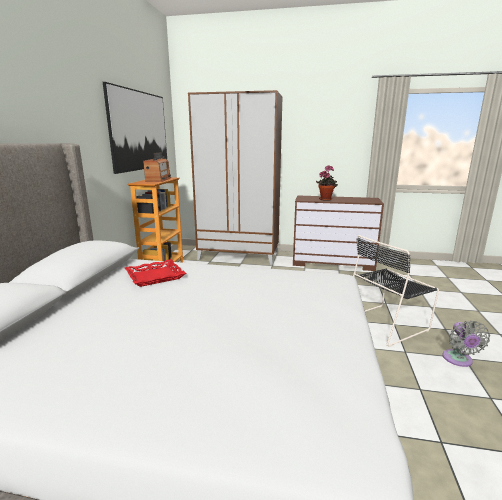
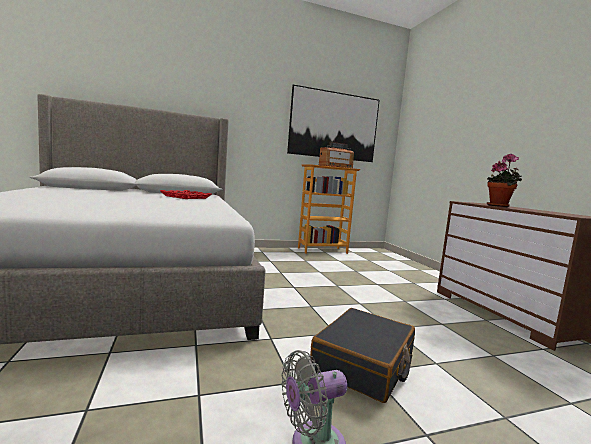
camera: 60 degrees right, 10 degrees down
brown wardrobe [188,90,283,265] -> none
black chair [353,235,439,347] -> black suitcase [310,308,415,403]

